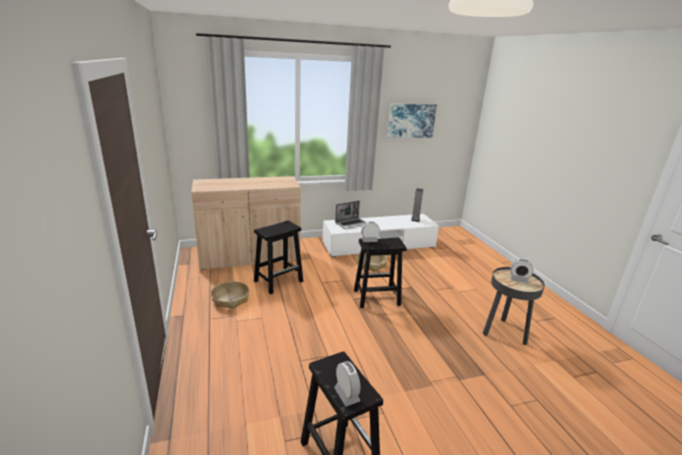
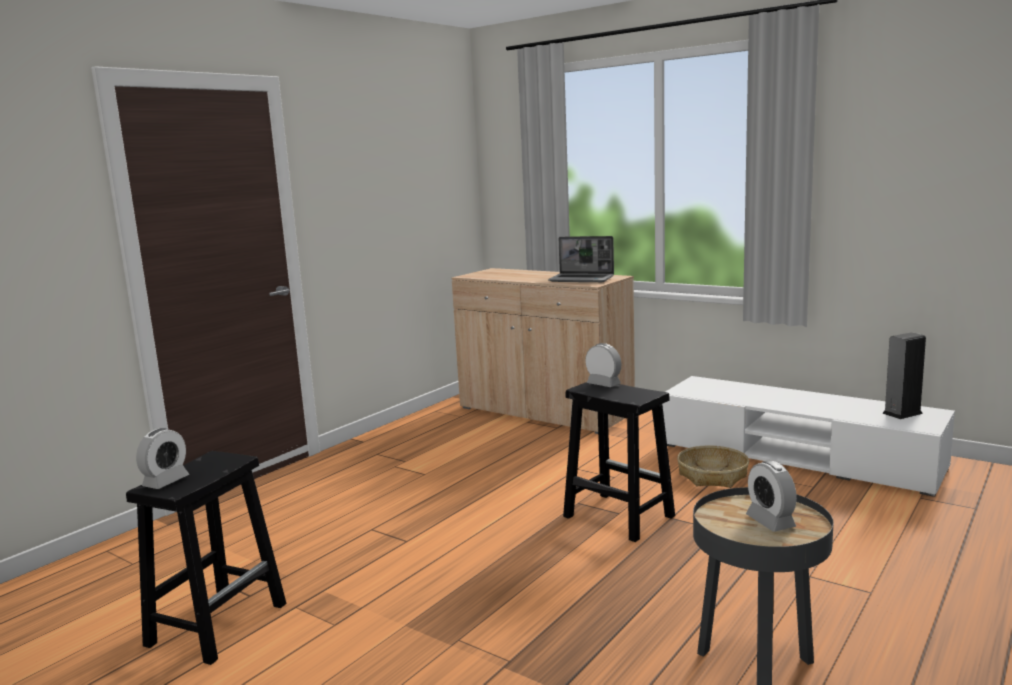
camera: 55 degrees right, 10 degrees down
basket [211,281,249,309] -> none
black stool [254,221,303,294] -> none
laptop [335,201,367,229] -> laptop moved to [548,236,614,282]
picture [388,104,437,138] -> none

